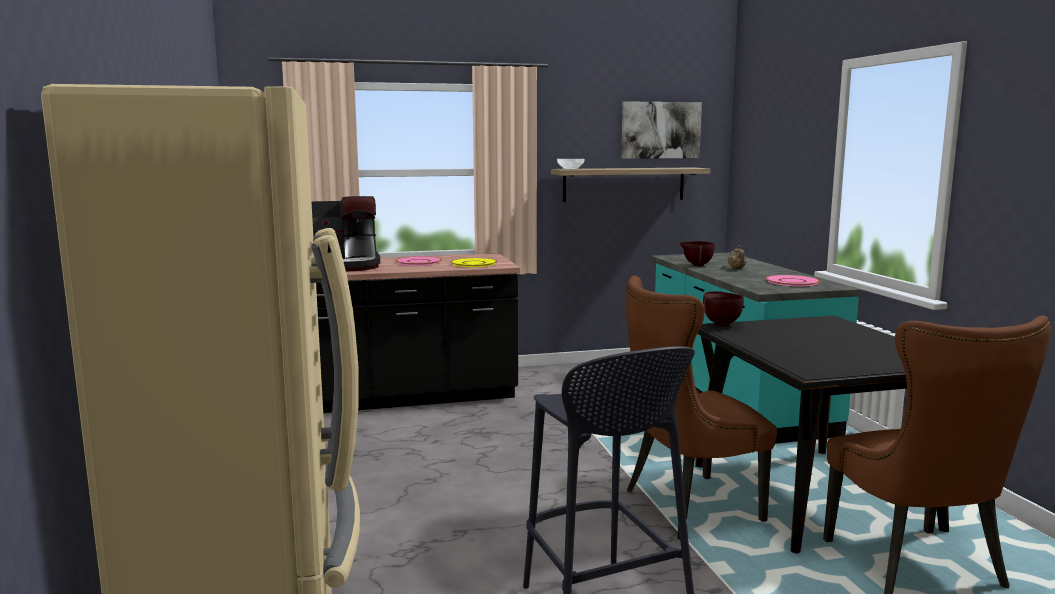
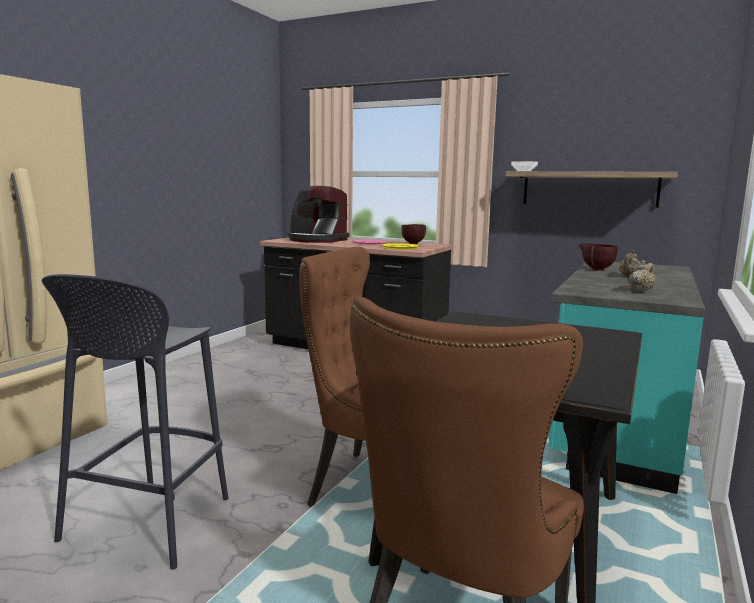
camera: 40 degrees right, 0 degrees up
picture [621,101,702,159] -> none
brown bowl [703,291,744,327] -> brown bowl moved to [401,224,426,244]
pink plate [765,275,820,286] -> beige teapot [629,260,655,292]

